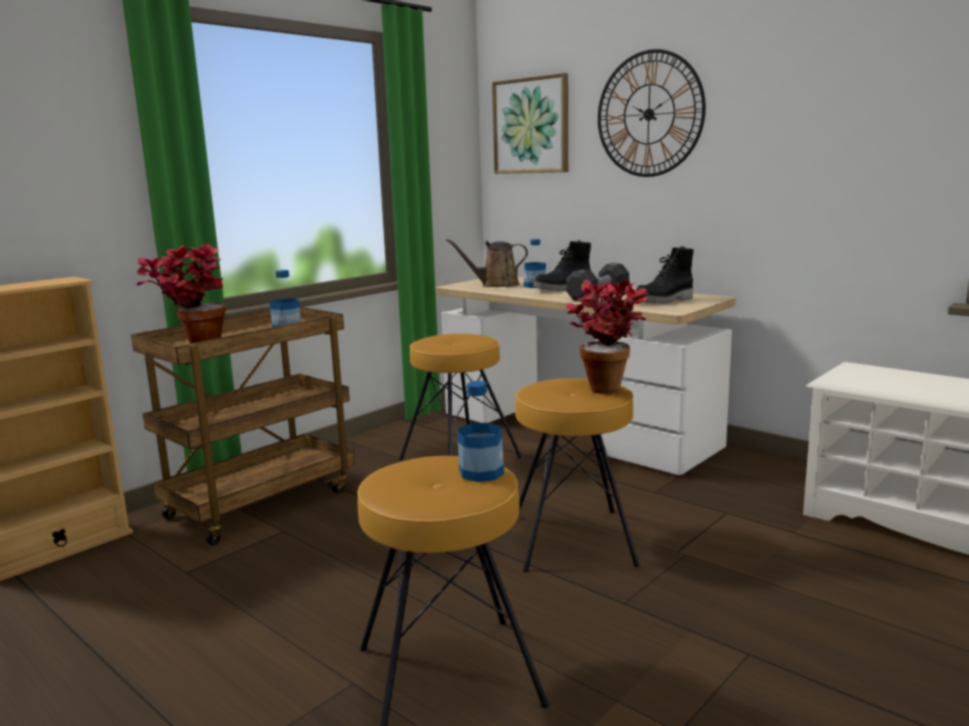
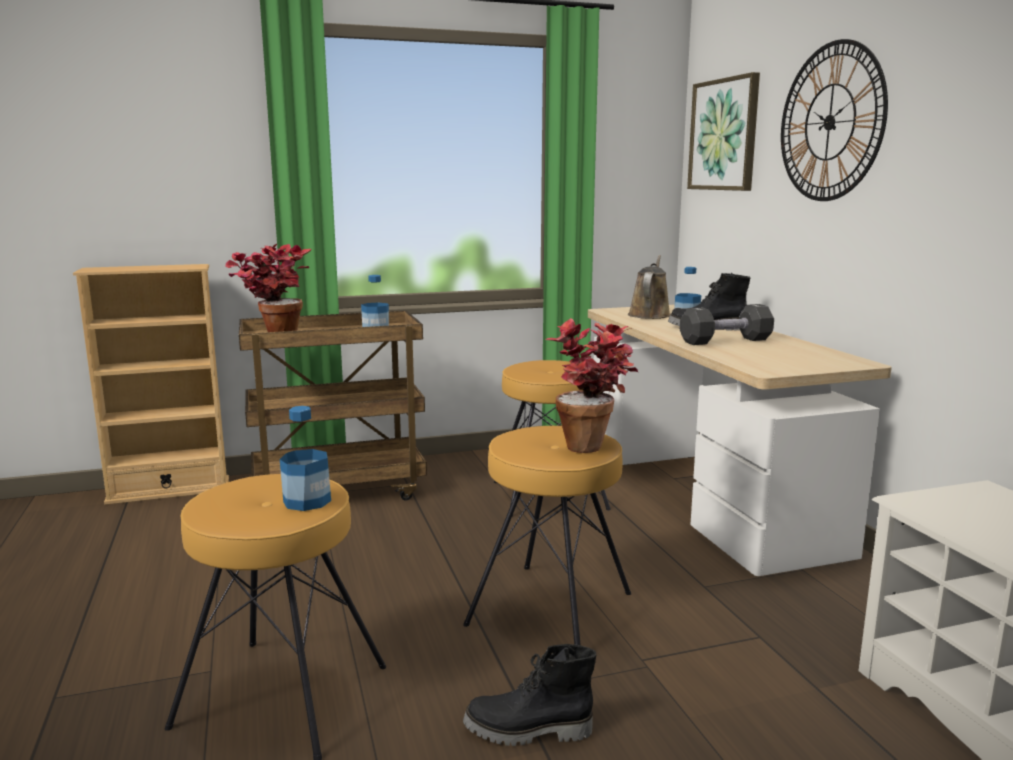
camera: 30 degrees right, 0 degrees up
brown watering can [446,239,528,287] -> brown watering can turned 90 degrees clockwise [628,255,670,319]
black boot [636,246,694,304] -> black boot moved to [463,644,596,746]

